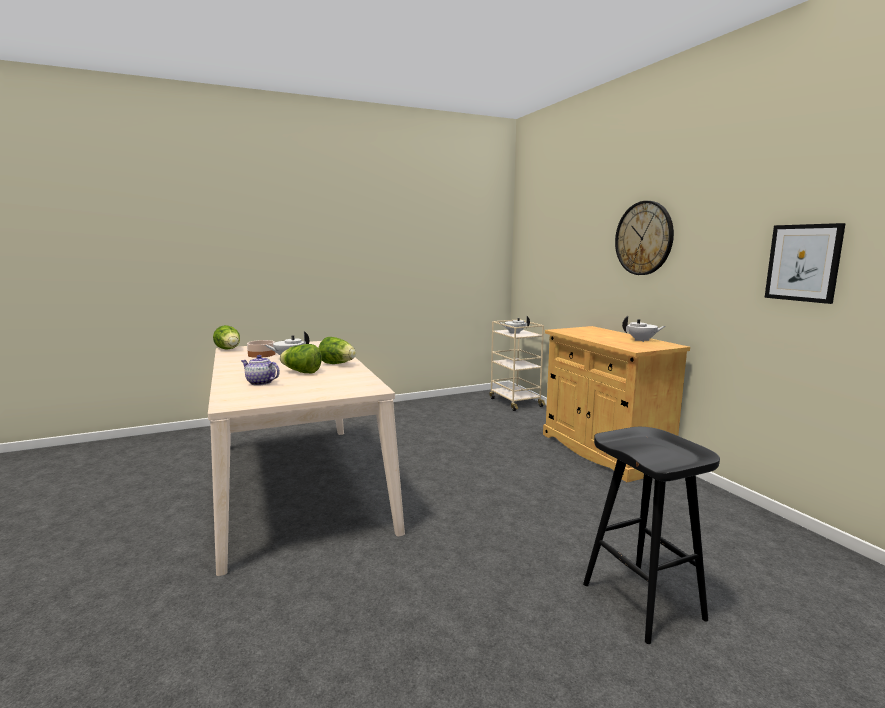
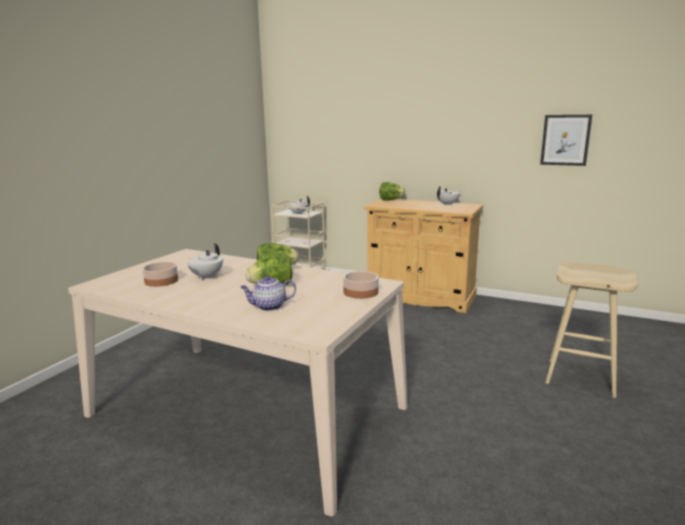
camera: 40 degrees left, 5 degrees up
lettuce [213,325,240,350] -> lettuce moved to [380,182,406,201]
black stool [583,427,720,644] -> beige stool [545,263,638,398]
wall clock [615,201,674,275] -> none
none -> bowl [343,271,378,299]

